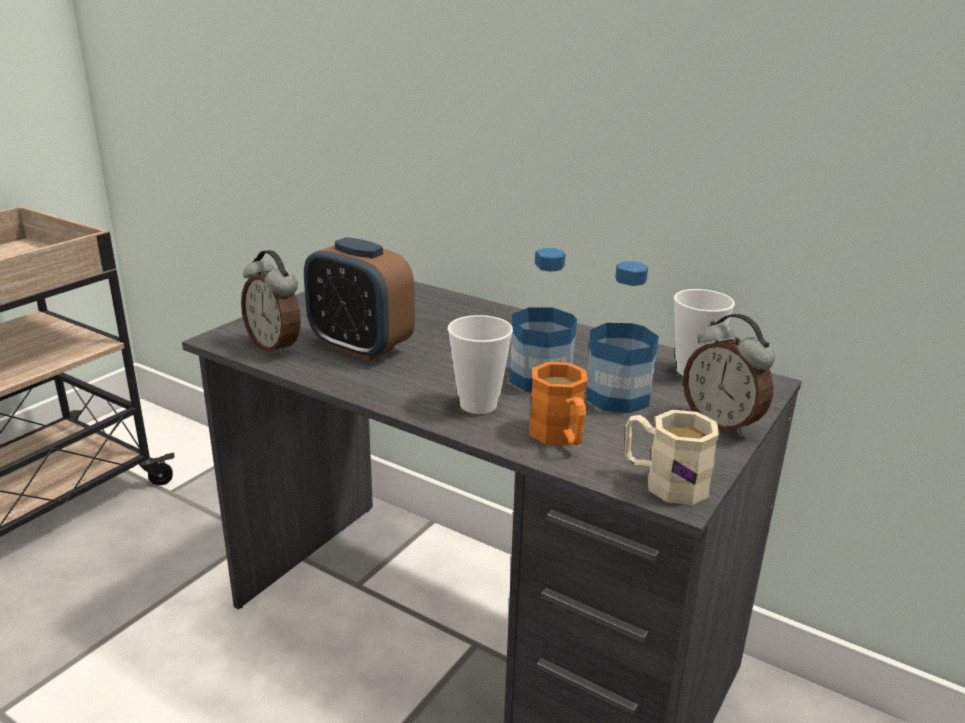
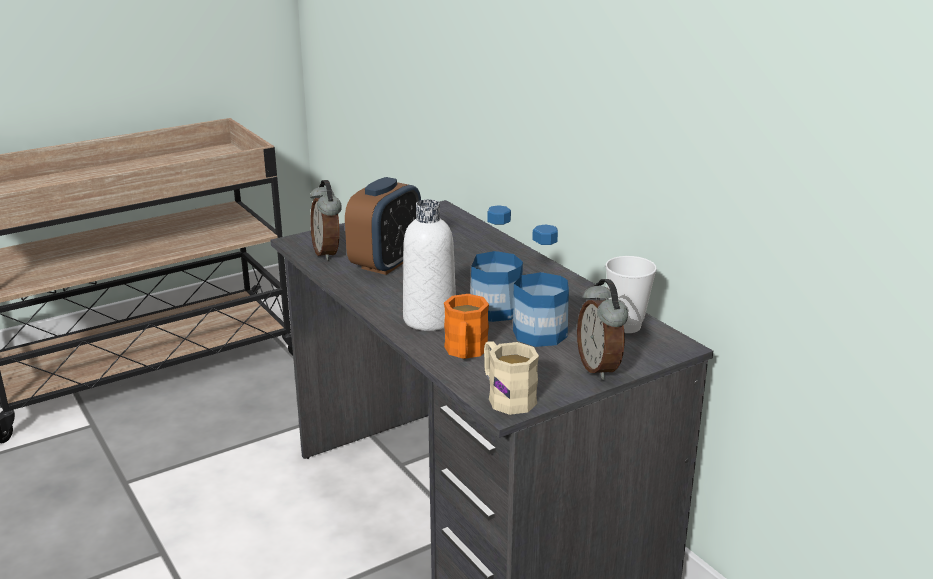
camera: 25 degrees right, 0 degrees up
alarm clock [304,237,415,361] -> alarm clock turned 120 degrees counterclockwise [345,177,421,275]
cup [447,315,513,414] -> white bottle [403,199,456,331]

